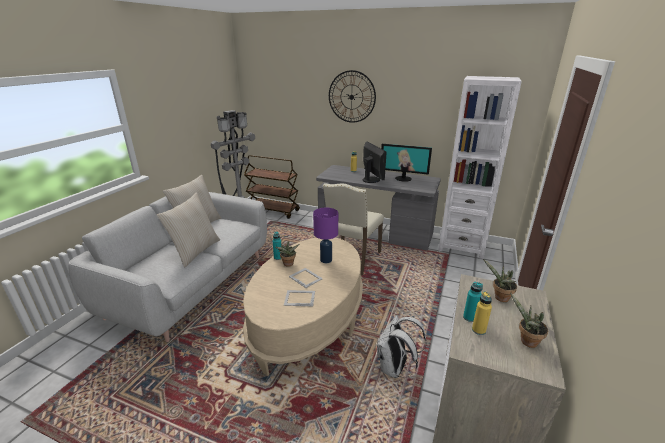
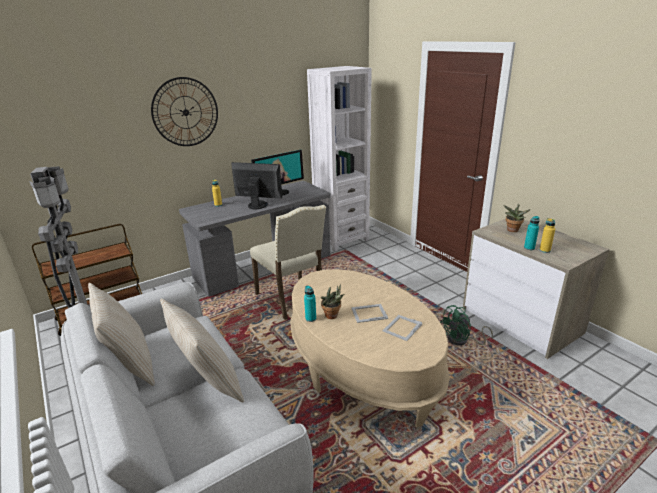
camera: 55 degrees left, 0 degrees up
purple table lamp [313,208,338,263] -> none
white backpack [377,315,427,378] -> green fan [440,305,493,346]
potted plant [510,292,548,348] -> none

